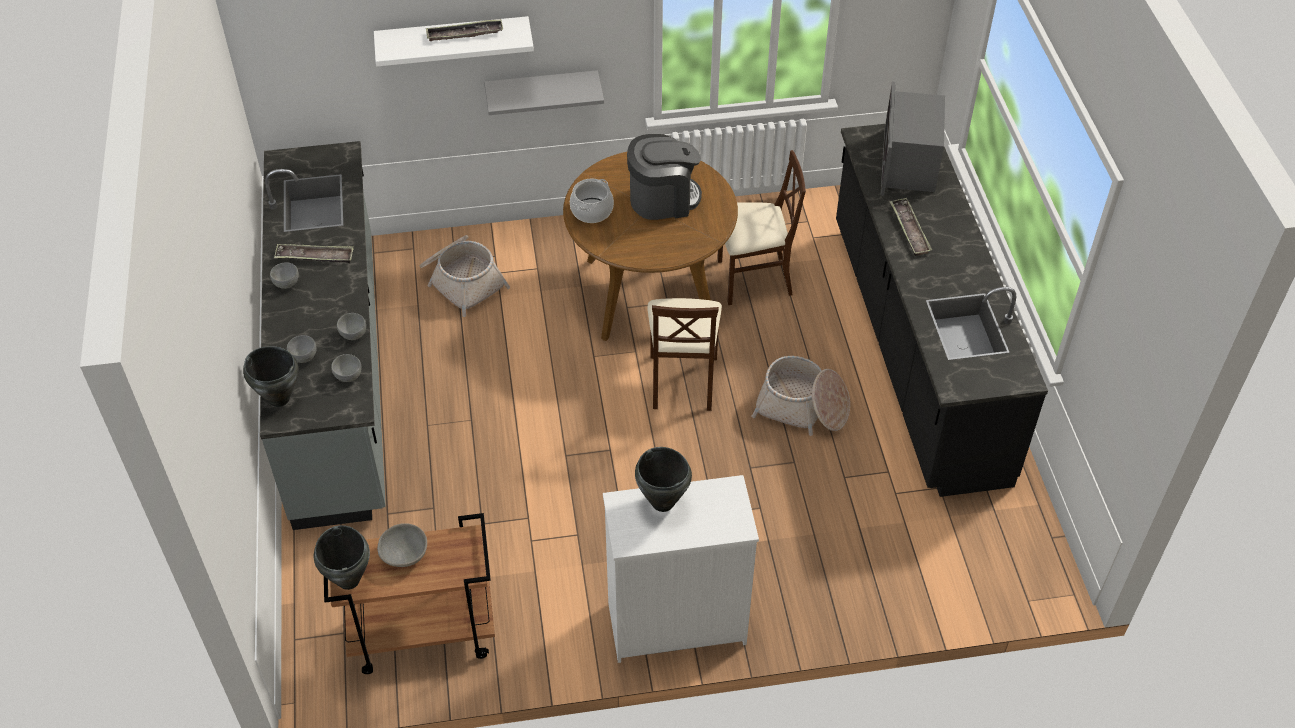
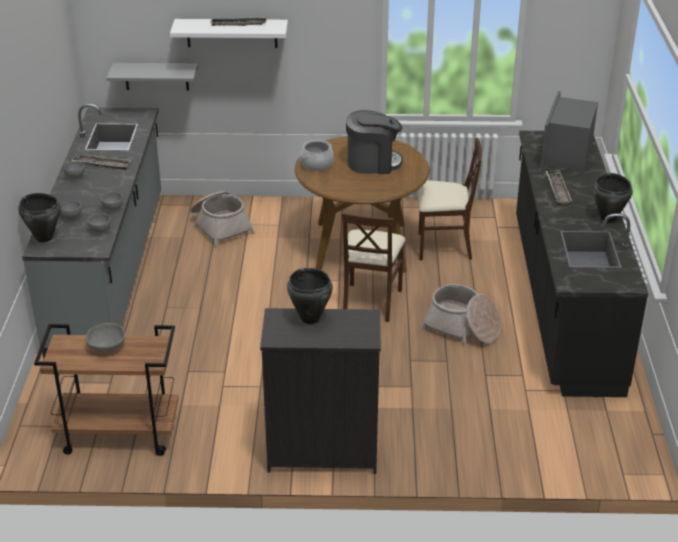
camera: 10 degrees right, 15 degrees down
black cooking pot [314,525,370,590] -> black cooking pot moved to [593,173,633,223]
grey shelf [484,70,604,115] -> grey shelf moved to [107,63,198,90]
white dresser [603,475,759,663] -> black dresser [260,308,381,474]

